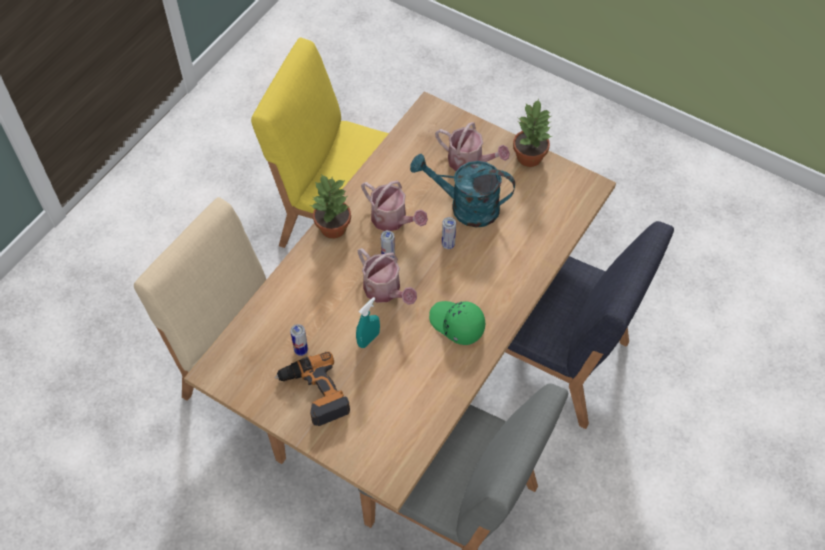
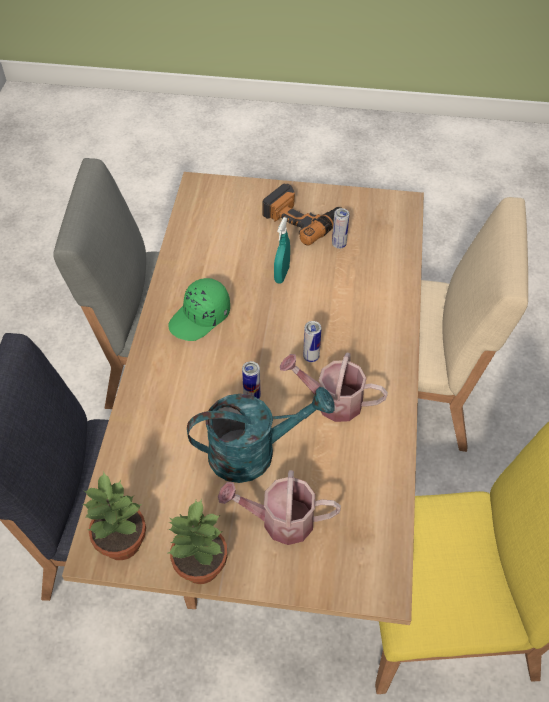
camera: 155 degrees right, 5 degrees down
potted plant [310,174,351,239] -> potted plant moved to [83,472,146,560]
watering can [358,248,417,305] -> none
green cap [429,301,485,345] -> green cap turned 120 degrees clockwise [169,278,230,341]

